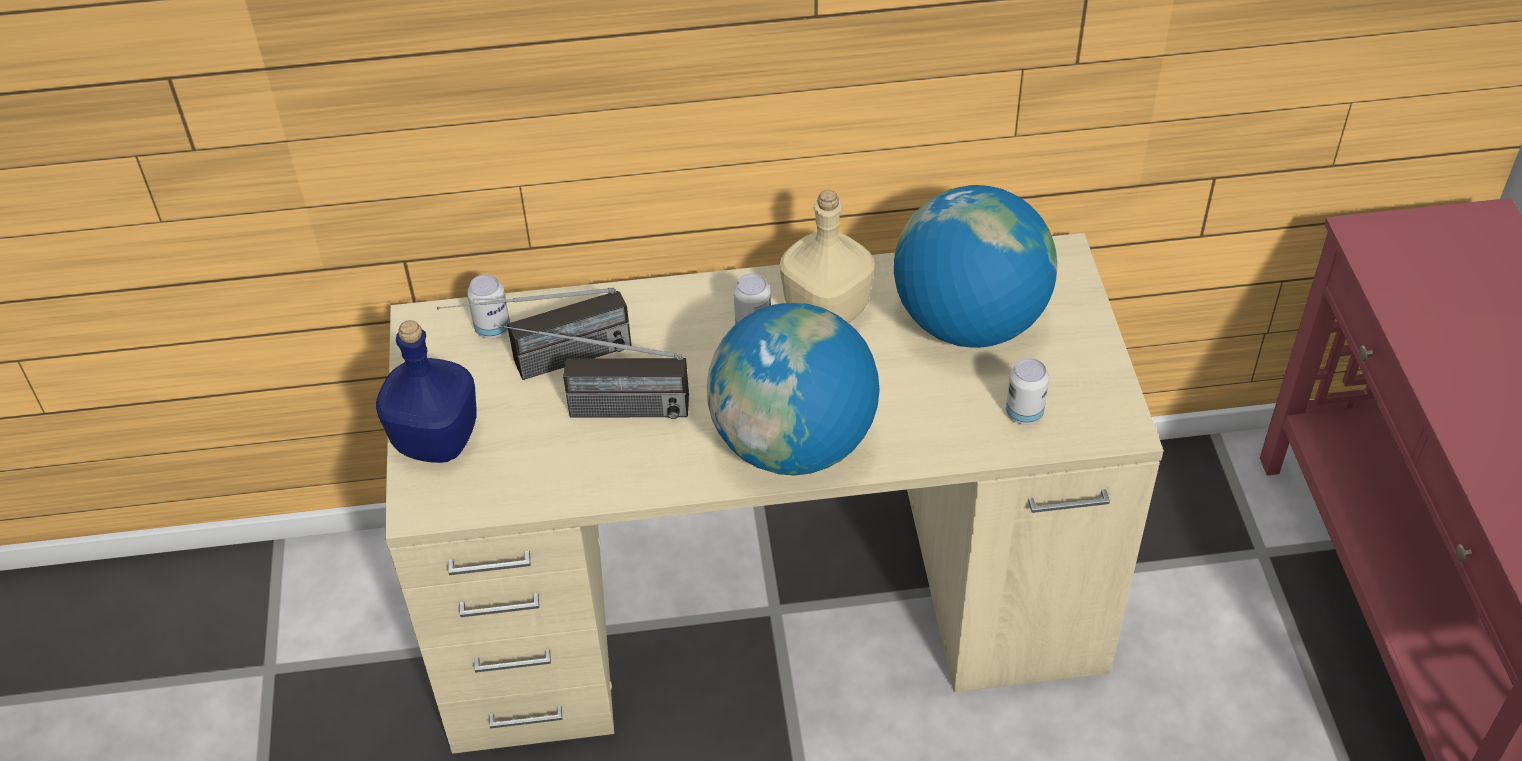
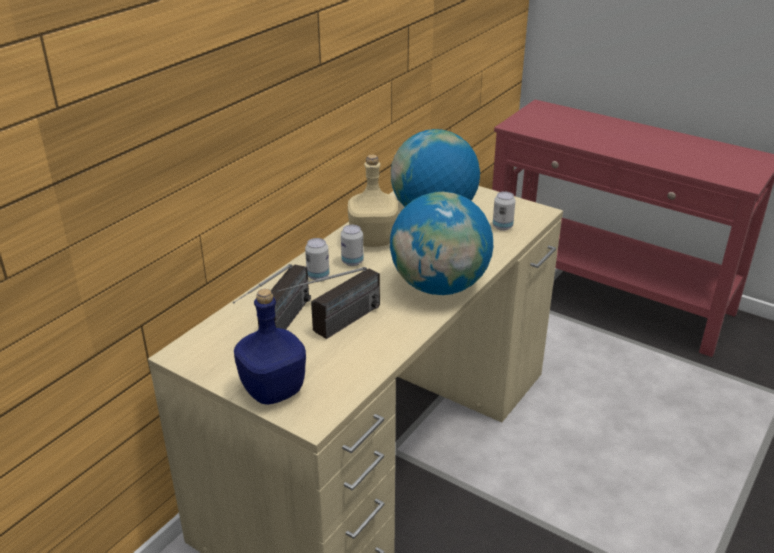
camera: 50 degrees left, 15 degrees down
can [467,274,510,338] -> can moved to [305,238,329,280]

